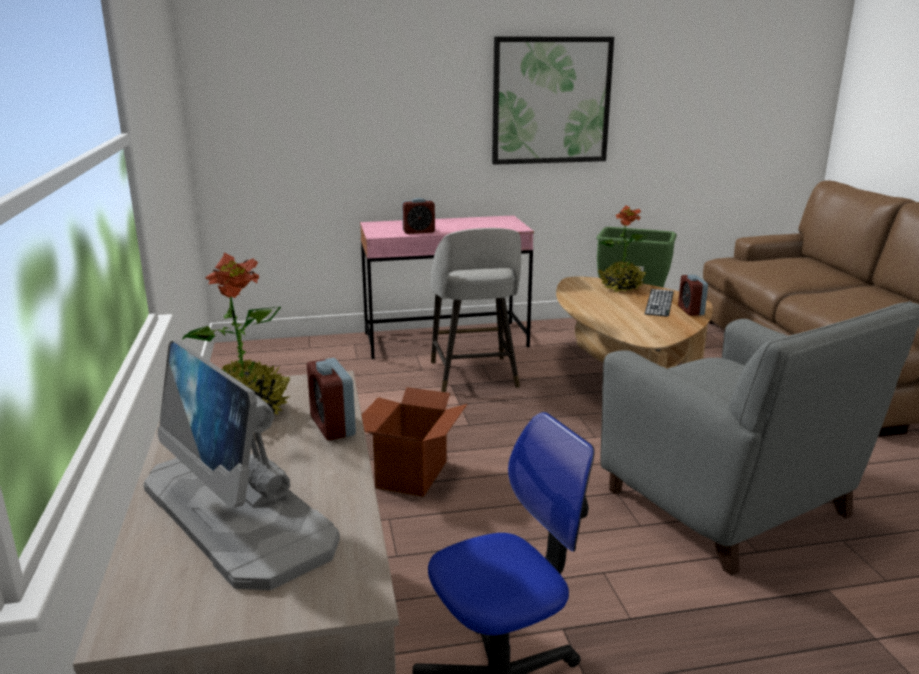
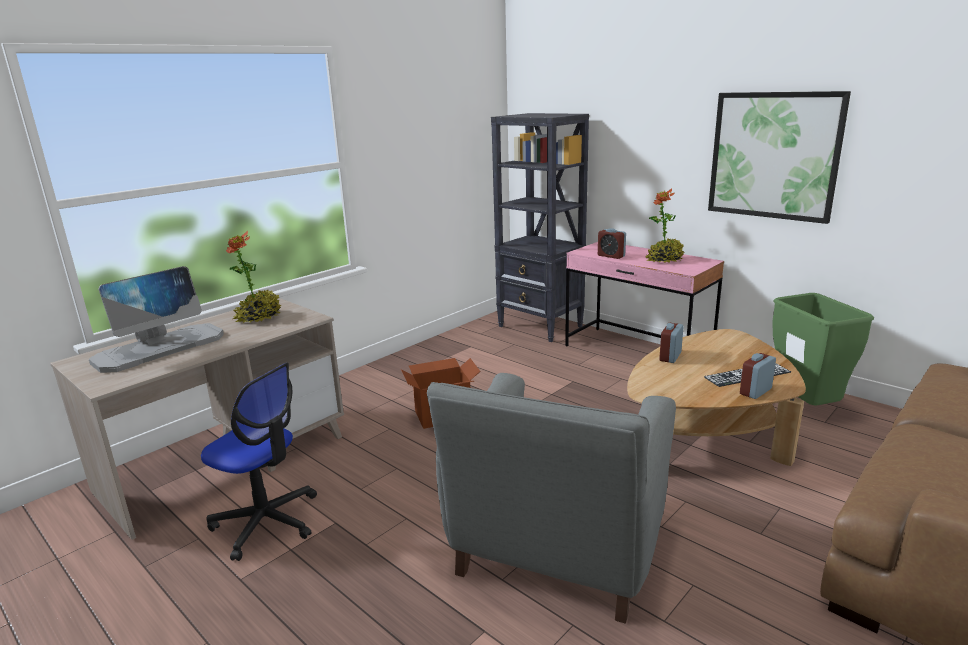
camera: 55 degrees right, 0 degrees up
monitor [143,340,340,590] -> monitor turned 150 degrees counterclockwise [89,266,224,373]
alarm clock [307,358,356,441] -> alarm clock moved to [659,323,684,363]
grey stool [431,228,521,392] -> none
potted plant [598,205,649,292] -> potted plant moved to [645,189,684,263]
none -> black bookcase [491,113,589,342]

